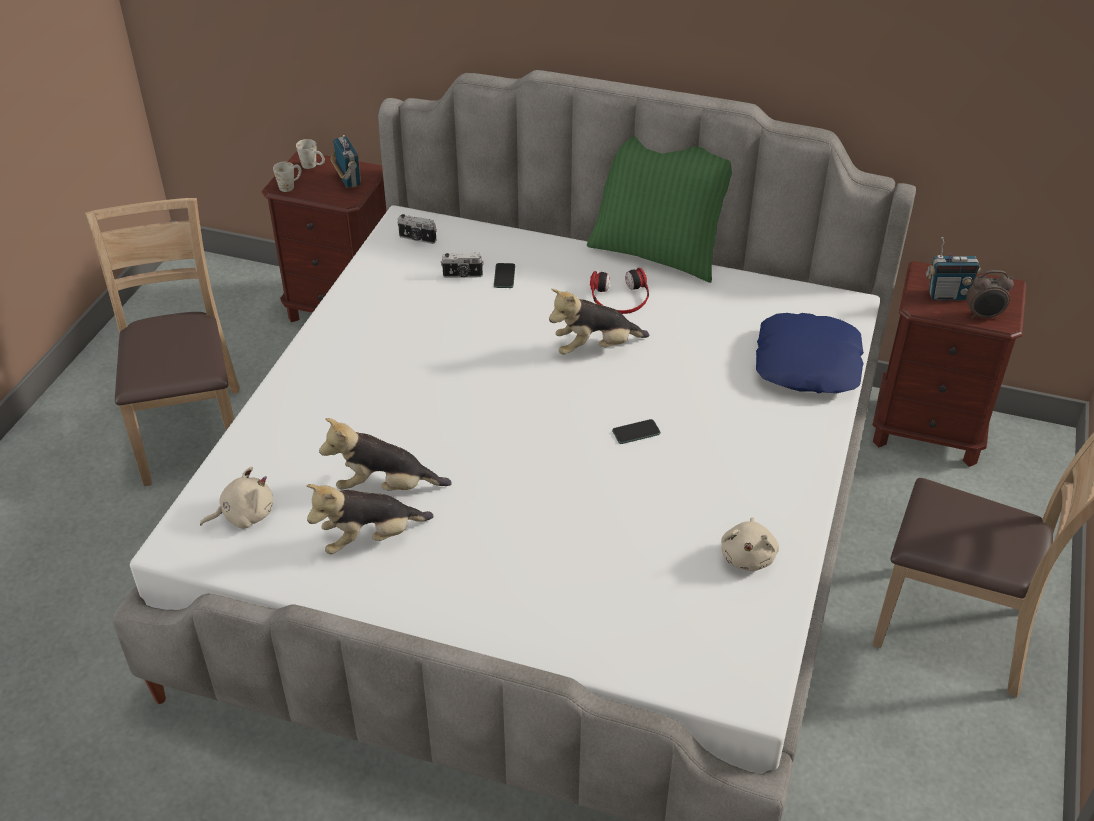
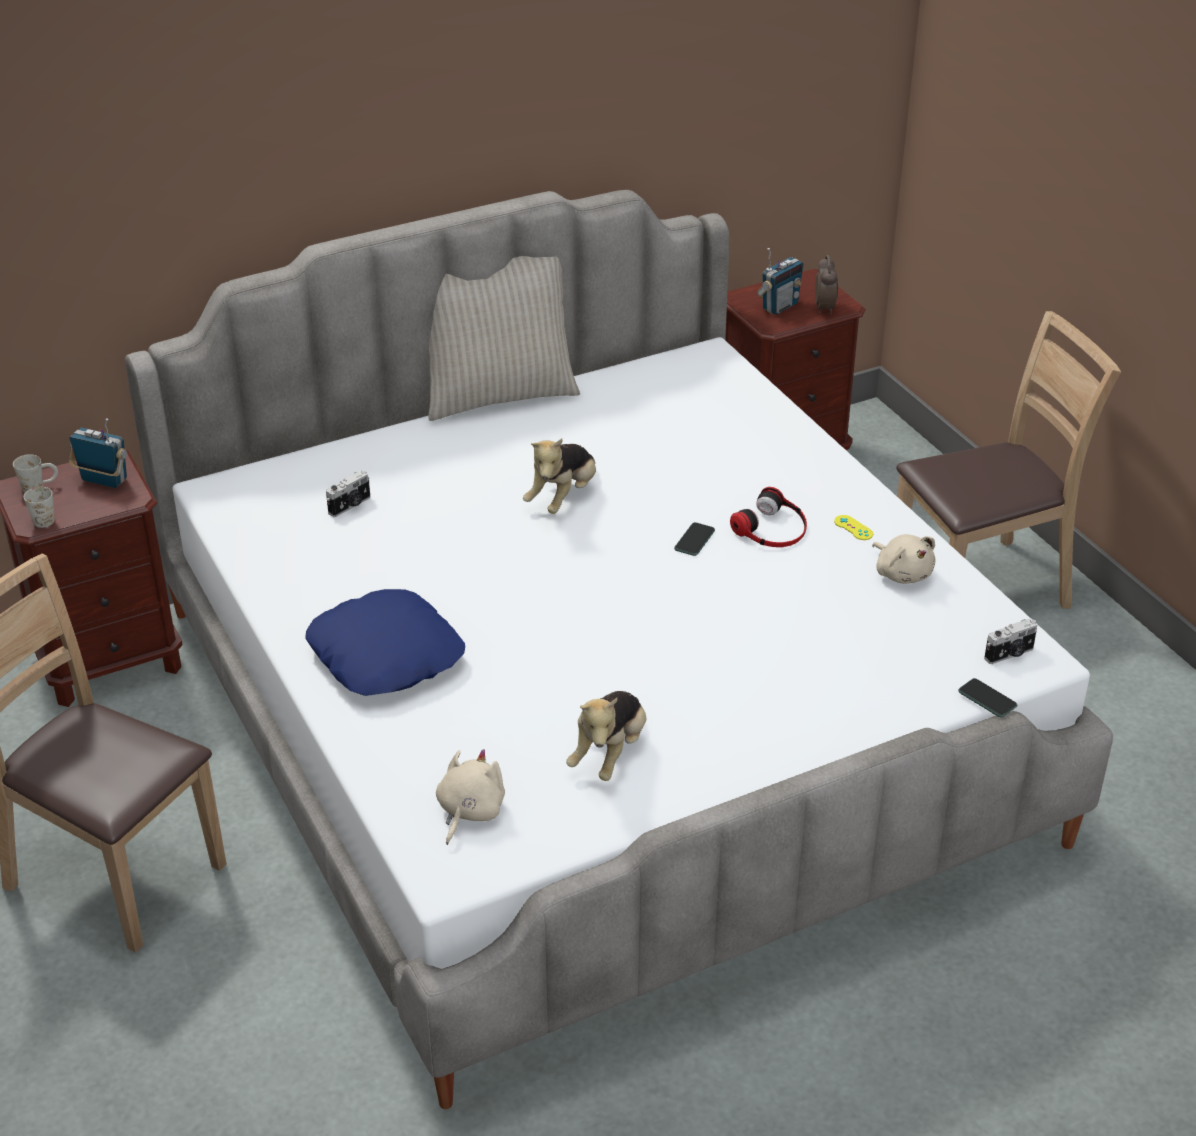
camera: 45 degrees left, 5 degrees down
plush toy [319,418,452,491] -> none
camera [398,214,437,244] -> camera moved to [984,618,1037,664]
phone [494,263,515,288] -> phone moved to [958,678,1017,717]
green pillow [587,136,732,283] -> beige pillow [428,256,580,421]
headphones [590,268,649,314] -> headphones moved to [730,487,807,547]
blue pillow [756,313,864,393] -> blue pillow moved to [305,589,465,696]
alarm clock [966,270,1014,319] -> alarm clock turned 45 degrees counterclockwise [815,255,838,315]
none -> yellow game controller [834,515,873,540]

